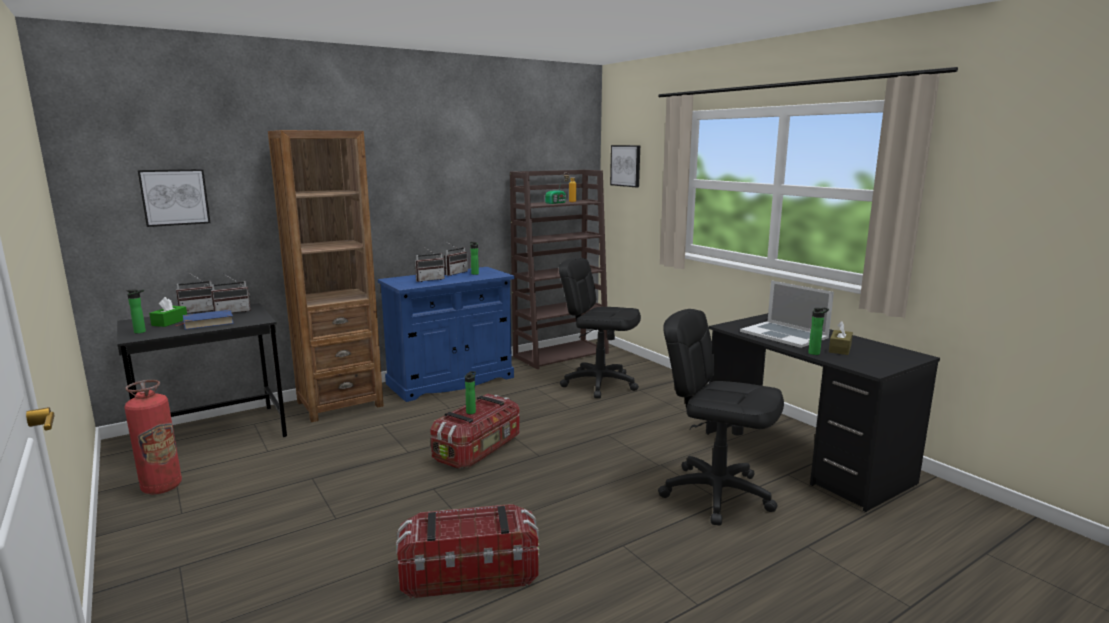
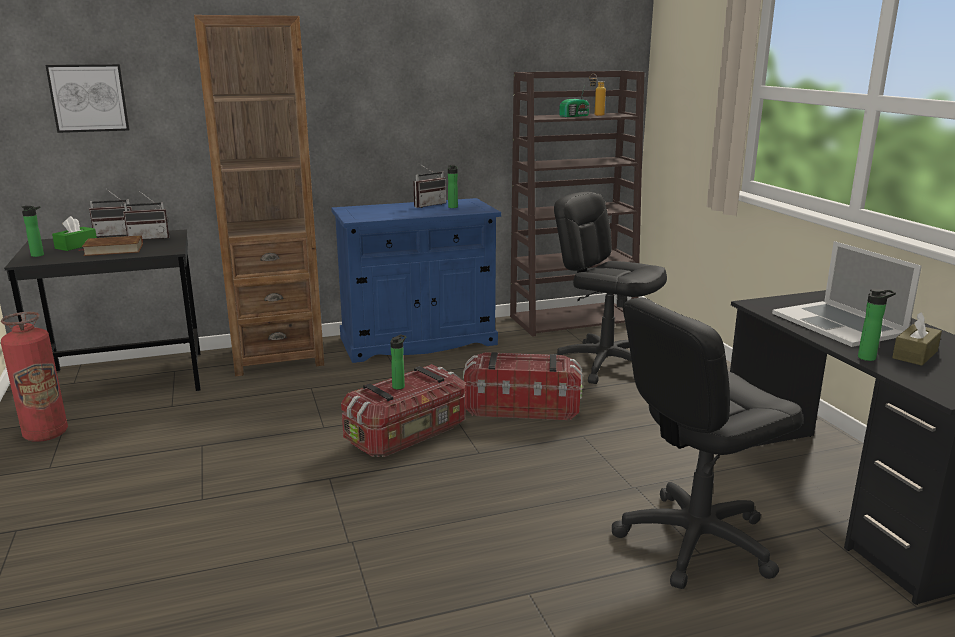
camera: 15 degrees right, 5 degrees up
blue book [176,310,234,330] -> brown book [78,235,143,256]
storage box [396,504,539,599] -> storage box moved to [463,352,583,420]
radio [415,247,445,282] -> none
picture [610,145,640,187] -> none
black office chair [658,309,784,525] -> black office chair turned 75 degrees counterclockwise [612,298,803,589]

